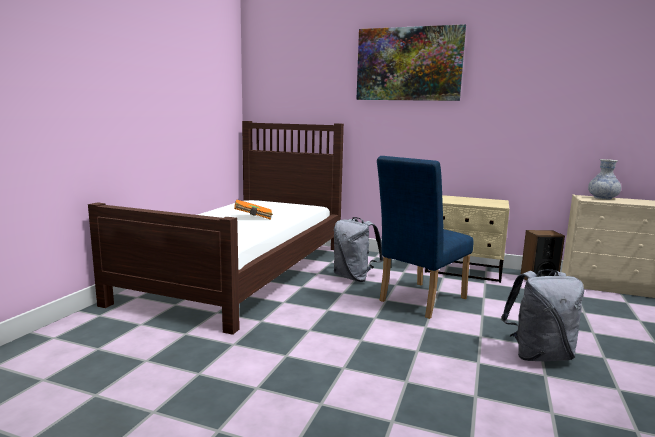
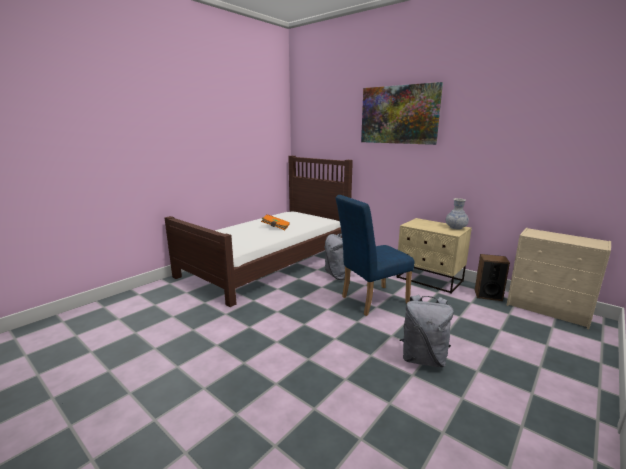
camera: 20 degrees right, 5 degrees up
vase [588,159,621,200] -> vase moved to [446,198,469,229]

